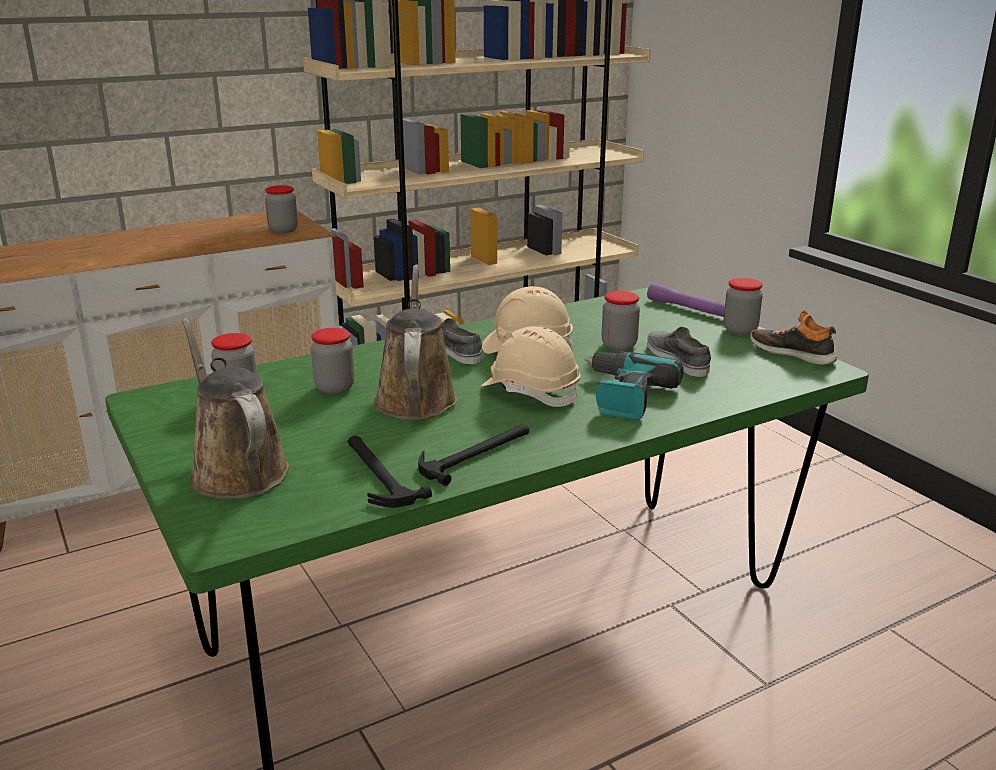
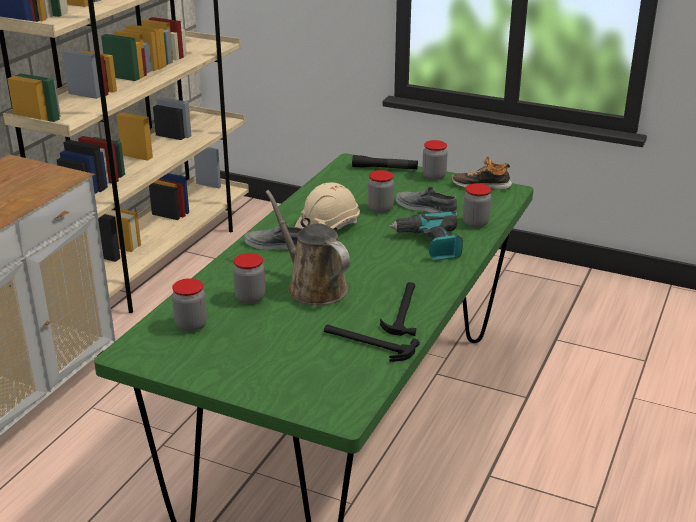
camera: 35 degrees left, 5 degrees up
brown watering can [181,318,289,499] -> none
jar [265,185,298,233] -> jar moved to [463,184,491,228]
beige hard hat [481,326,581,407] -> none
purple flashlight [647,283,725,317] -> black flashlight [352,155,418,170]

